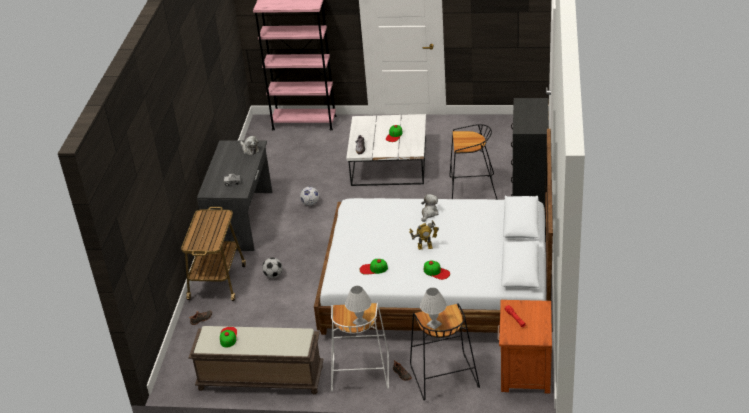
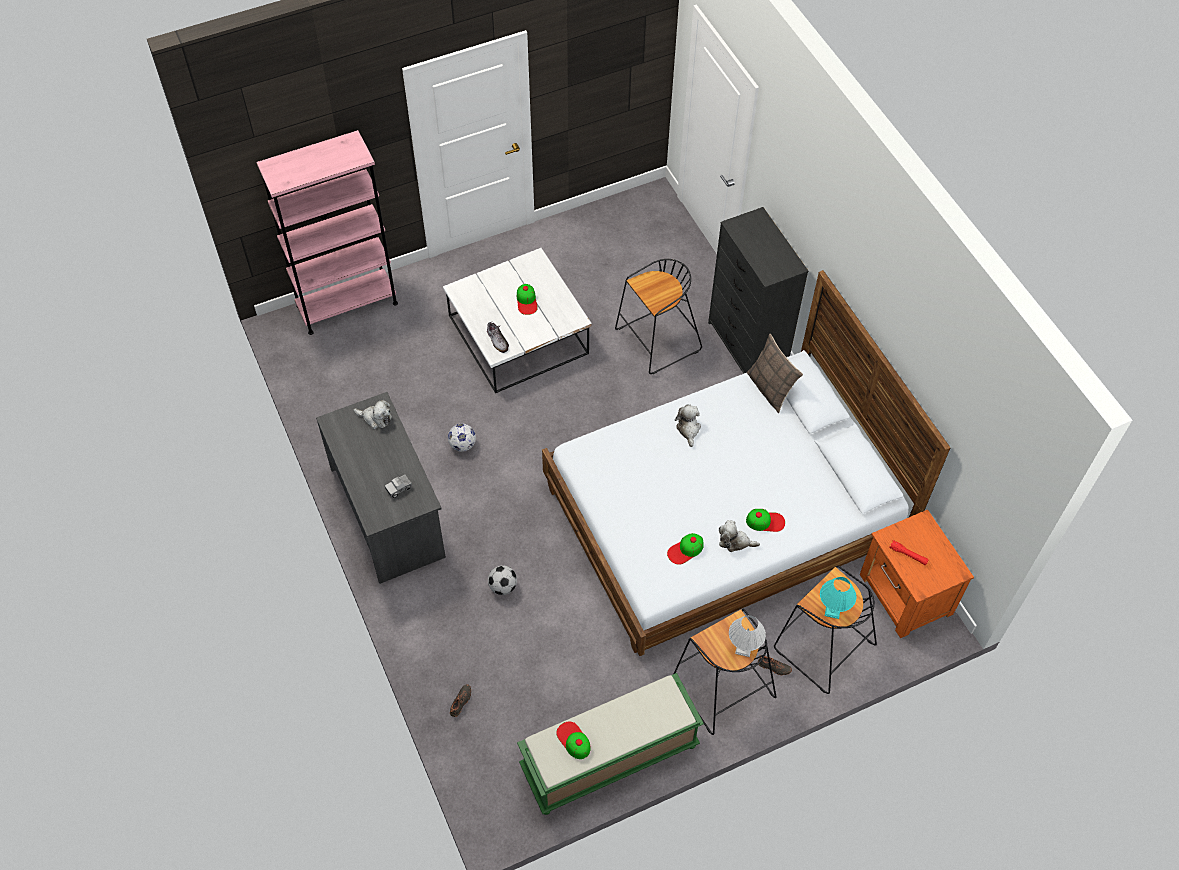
camera: 35 degrees left, 20 degrees up
cart [181,207,246,301] -> none
brown bench [189,326,323,394] -> green bench [517,673,704,815]
white stool [331,303,389,392] -> black stool [674,609,777,735]
toy robot [409,220,439,250] -> none
white table lamp [420,288,447,330] -> turquoise table lamp [820,577,856,619]
none -> plush toy [719,520,760,552]
none -> pillow [747,334,803,413]

